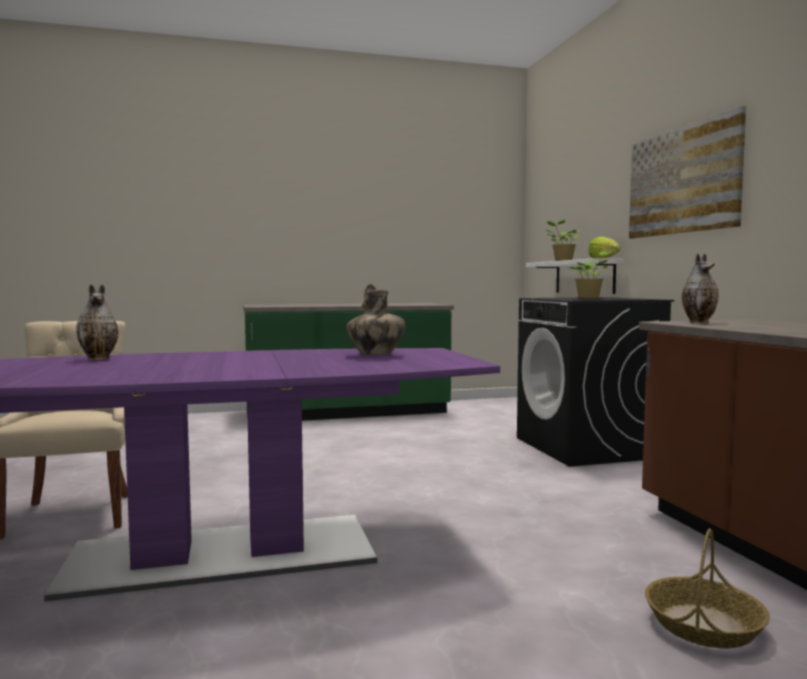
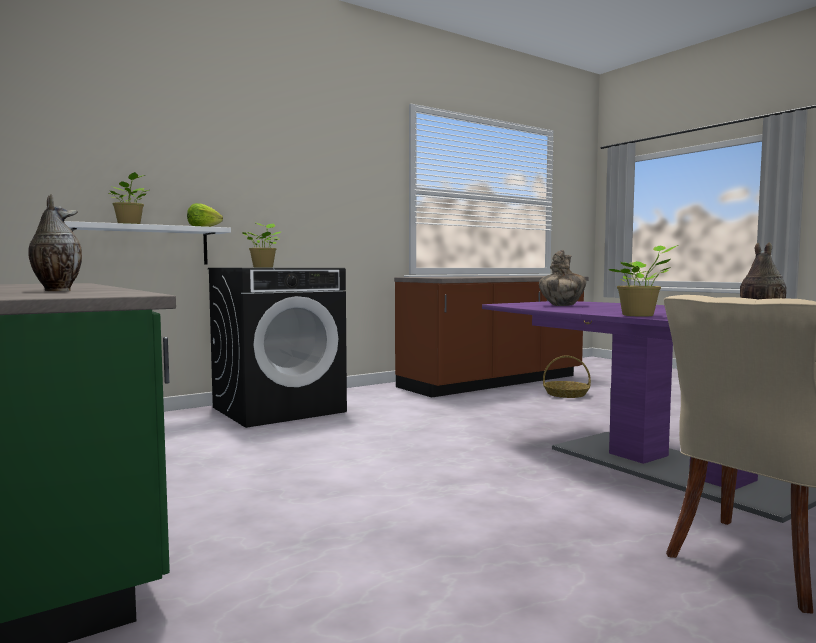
camera: 110 degrees left, 0 degrees up
picture [629,106,746,239] -> none
vase [682,253,718,323] -> vase moved to [28,194,82,291]
none -> potted plant [608,245,679,317]

